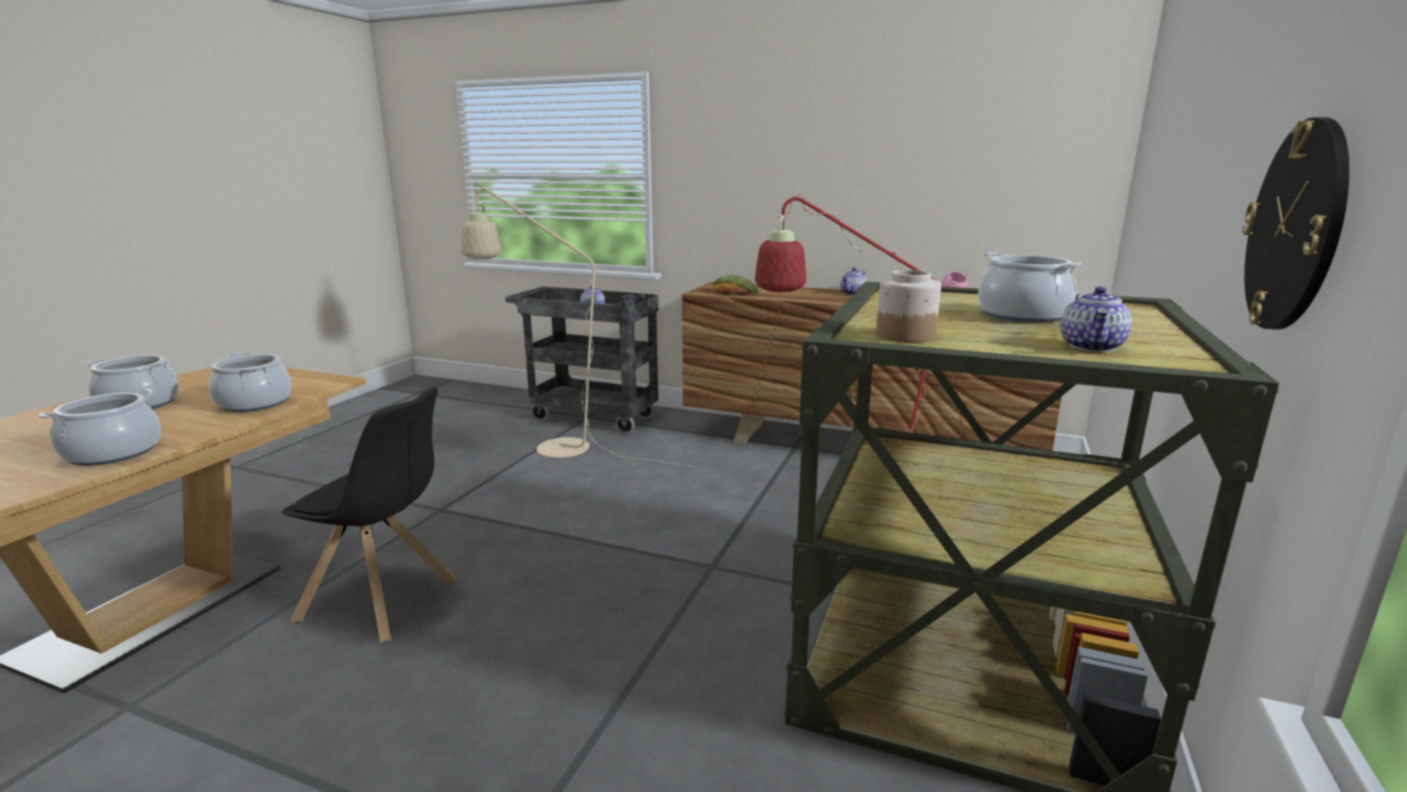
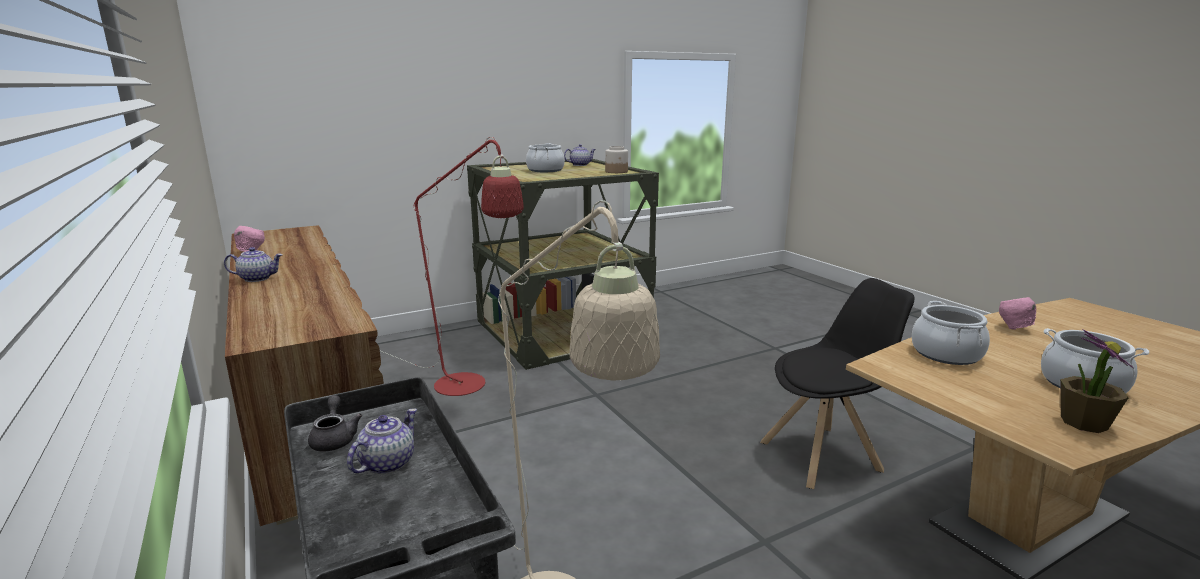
camera: 140 degrees left, 0 degrees up
cooking pot [38,389,161,466] -> pink bowl [999,297,1036,330]
black chair [282,387,457,643] -> black chair turned 105 degrees clockwise [760,278,915,489]
bread [713,274,759,295] -> none
wall clock [1242,117,1350,330] -> none
none -> potted plant [1060,329,1133,433]

